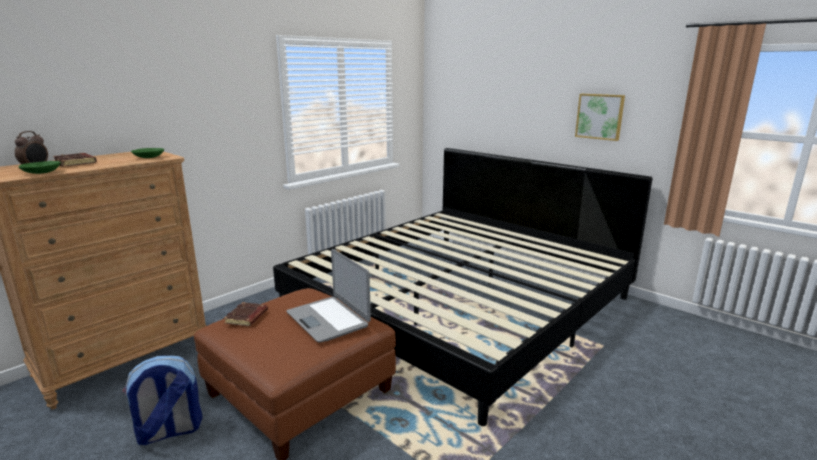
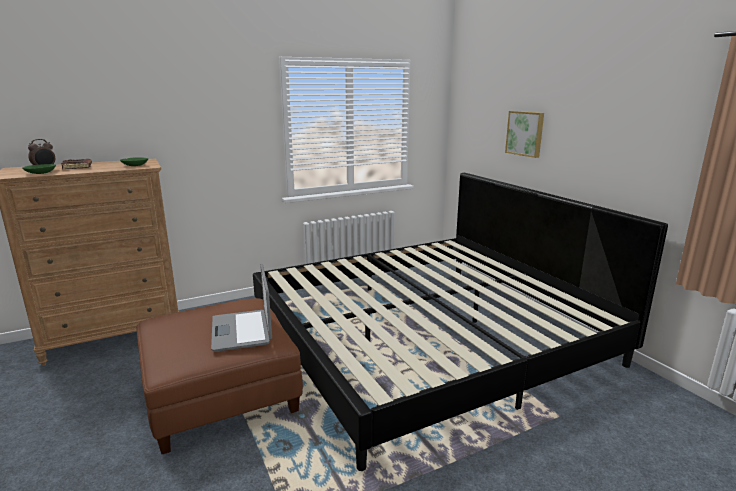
camera: 20 degrees right, 0 degrees up
backpack [122,356,203,445] -> none
brown book [224,302,268,326] -> none
picture [575,94,625,141] -> picture moved to [505,111,544,158]

